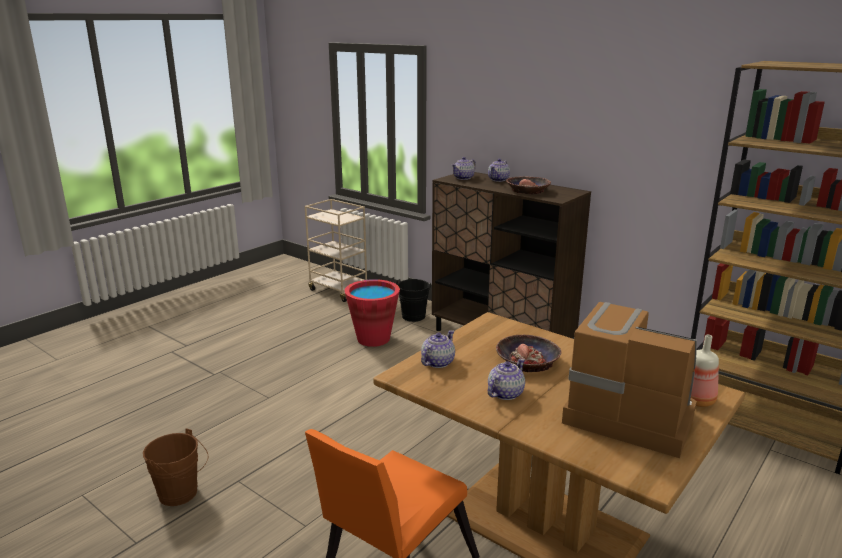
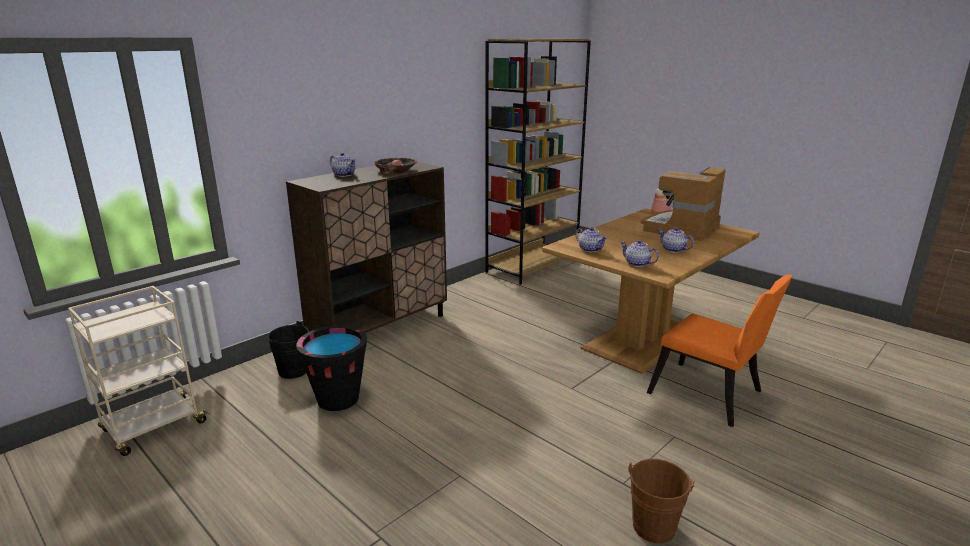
camera: 85 degrees left, 0 degrees up
red bucket [345,279,400,347] -> black bucket [296,325,367,411]
teapot [452,157,476,180] -> teapot moved to [575,227,608,252]
bowl [496,335,562,372] -> none

